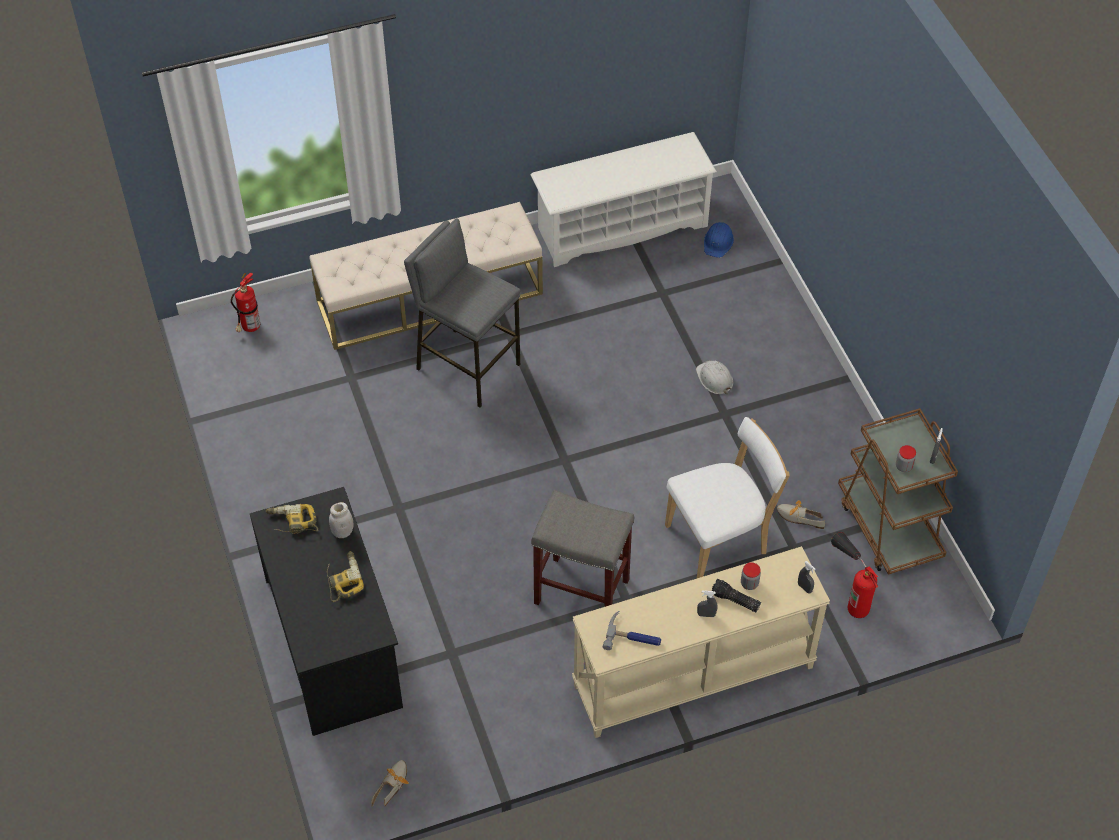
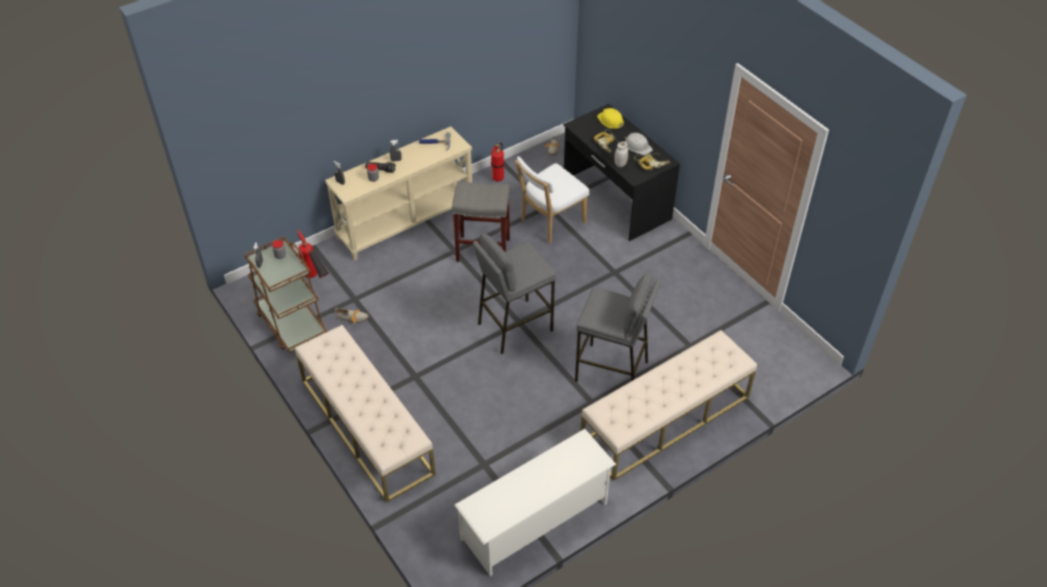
camera: 165 degrees right, 5 degrees down
fire extinguisher [231,273,260,332] -> fire extinguisher moved to [491,143,504,182]
white chair [665,417,790,578] -> white chair moved to [515,156,589,243]
white hard hat [696,360,733,394] -> white hard hat moved to [624,133,653,155]
blue hard hat [704,222,734,258] -> none
none -> beige bench [295,325,436,503]
none -> grey stool [473,232,556,354]
none -> yellow hard hat [597,108,624,129]

